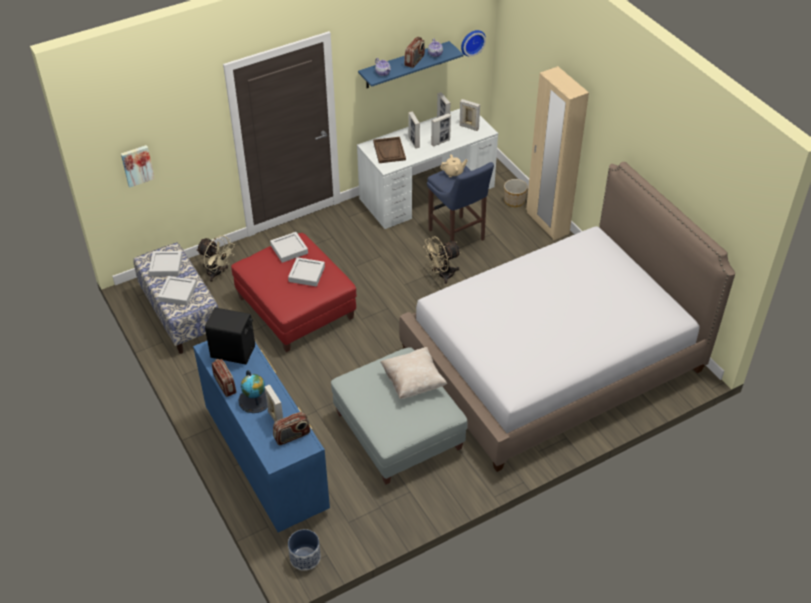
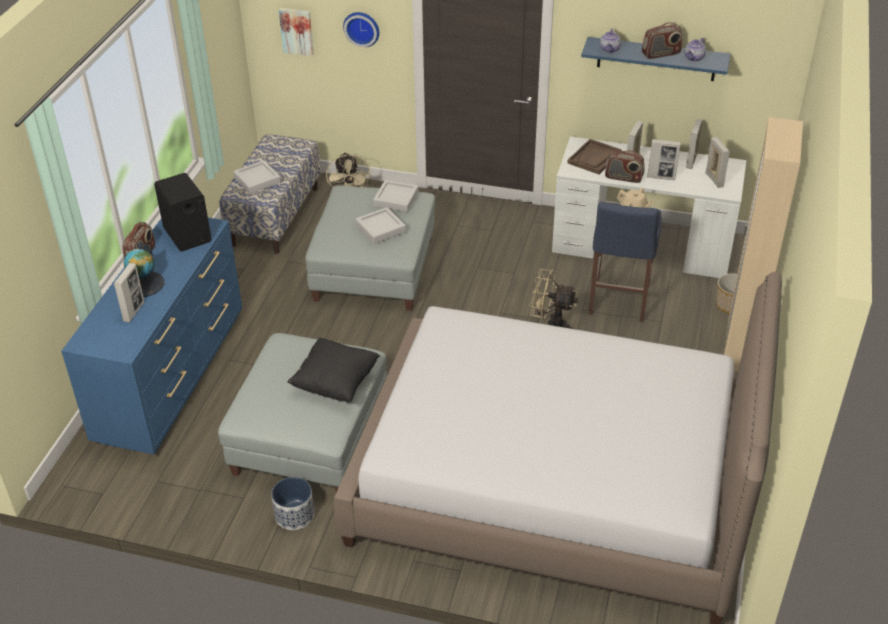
camera: 45 degrees right, 5 degrees down
grey tray [149,251,182,276] -> none
red ottoman [231,233,357,352] -> grey ottoman [305,186,435,311]
radio [273,412,310,445] -> radio moved to [605,150,644,183]
planter [288,529,321,571] -> planter moved to [271,477,314,530]
beige pillow [380,347,447,399] -> black pillow [288,338,380,402]
wall clock [461,30,486,56] -> wall clock moved to [343,12,379,47]

